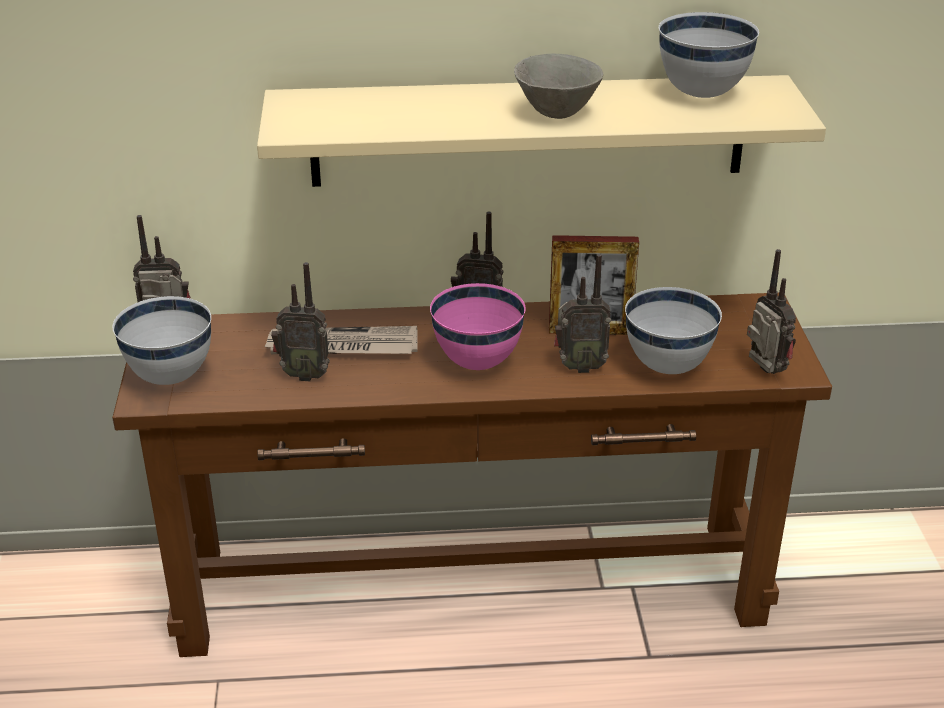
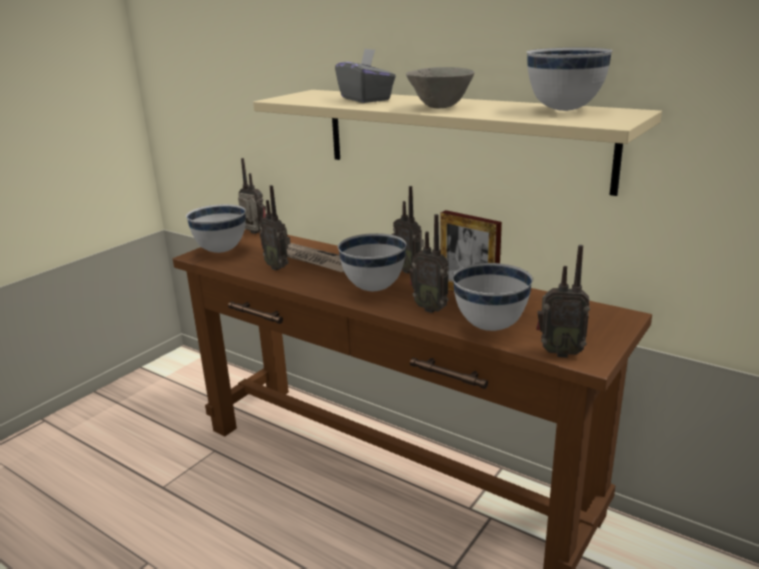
camera: 40 degrees right, 10 degrees down
pink bowl [430,283,526,370] -> white bowl [338,233,407,291]
radio [747,249,796,374] -> radio turned 90 degrees clockwise [536,245,590,358]
none -> grey tissue box [335,48,396,103]

